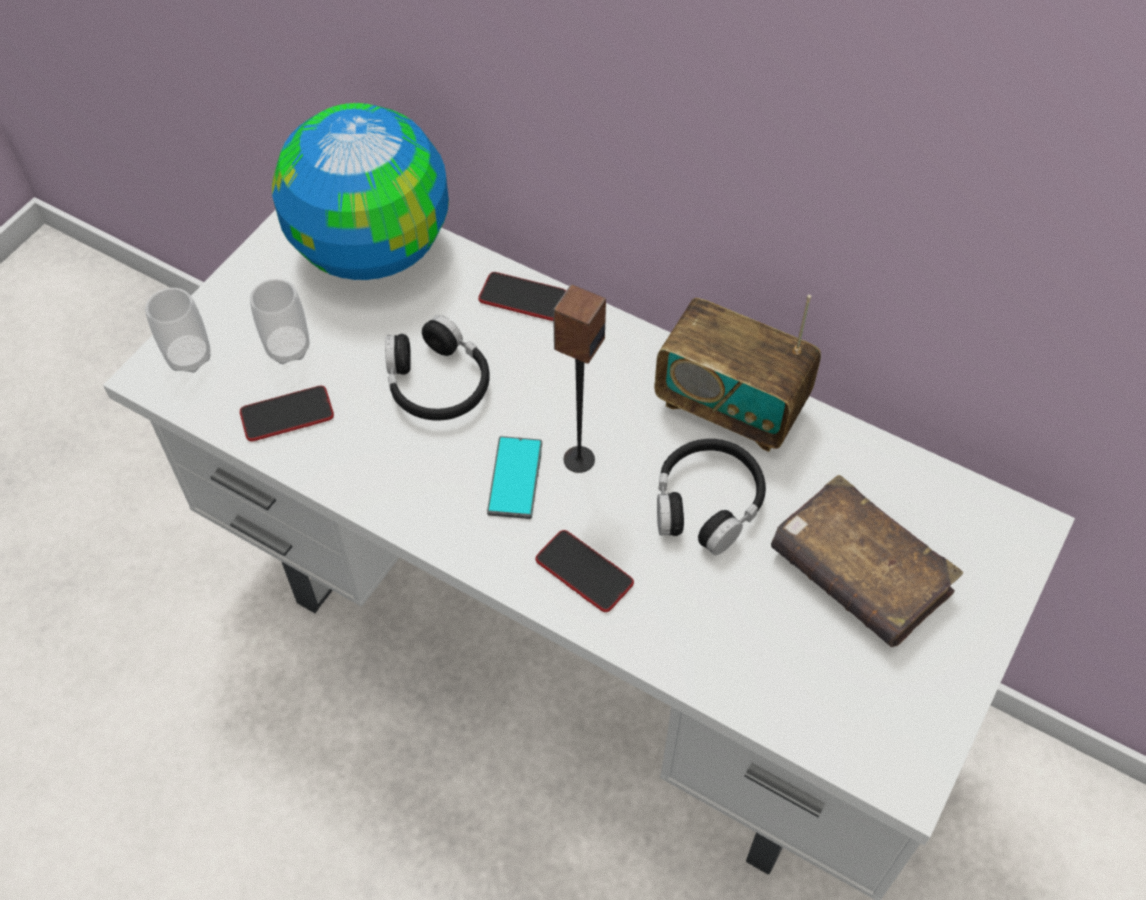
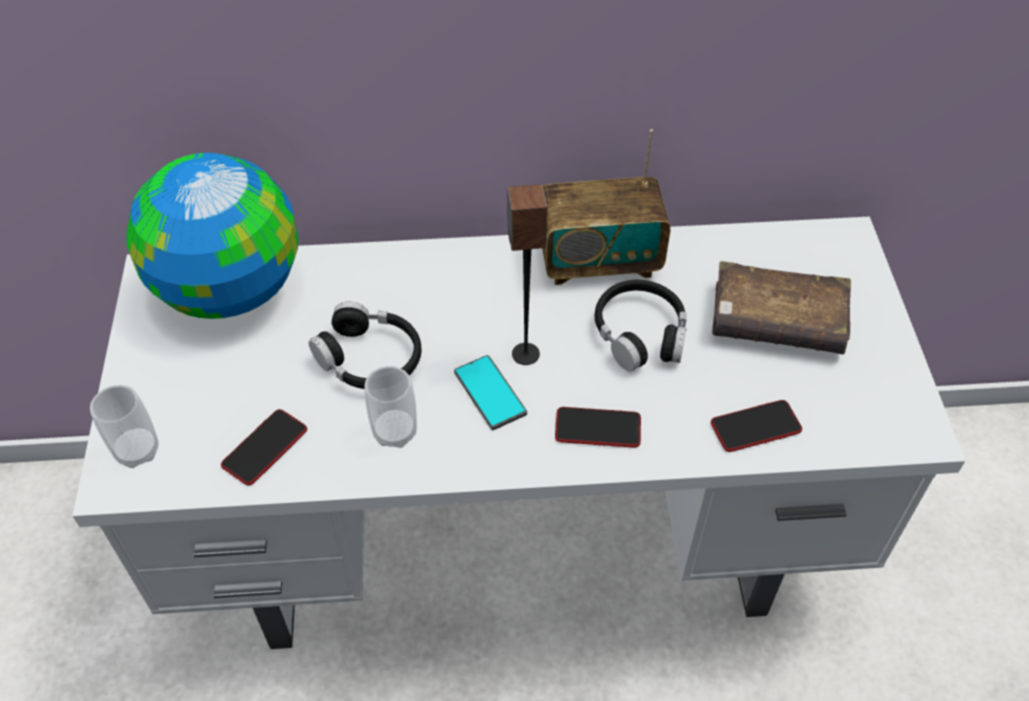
camera: 35 degrees left, 5 degrees down
cup [250,279,310,364] -> cup moved to [364,366,417,448]
phone [478,272,566,321] -> phone moved to [711,400,802,452]

